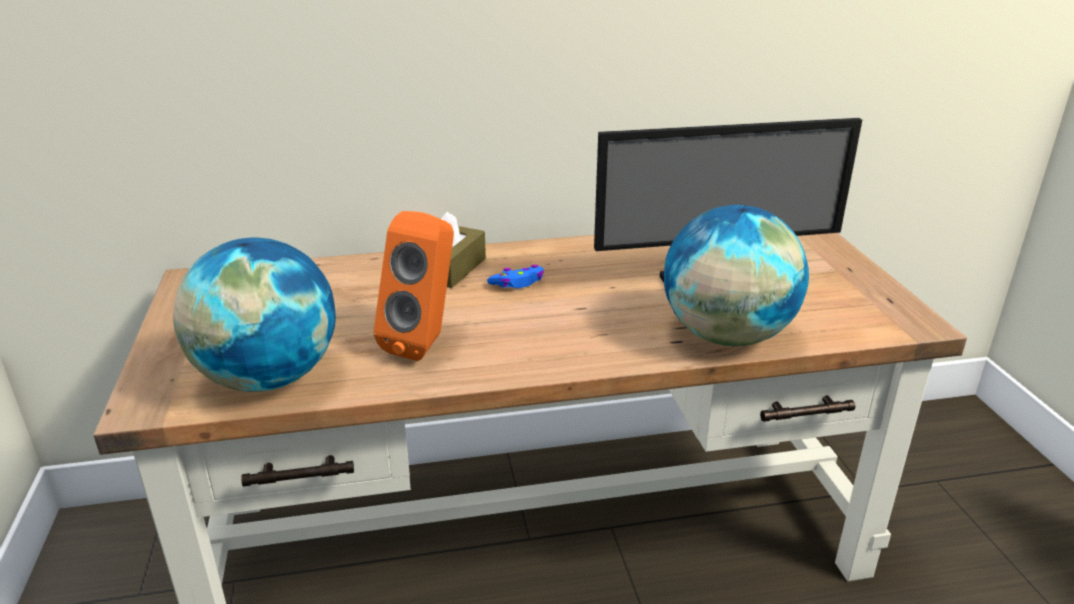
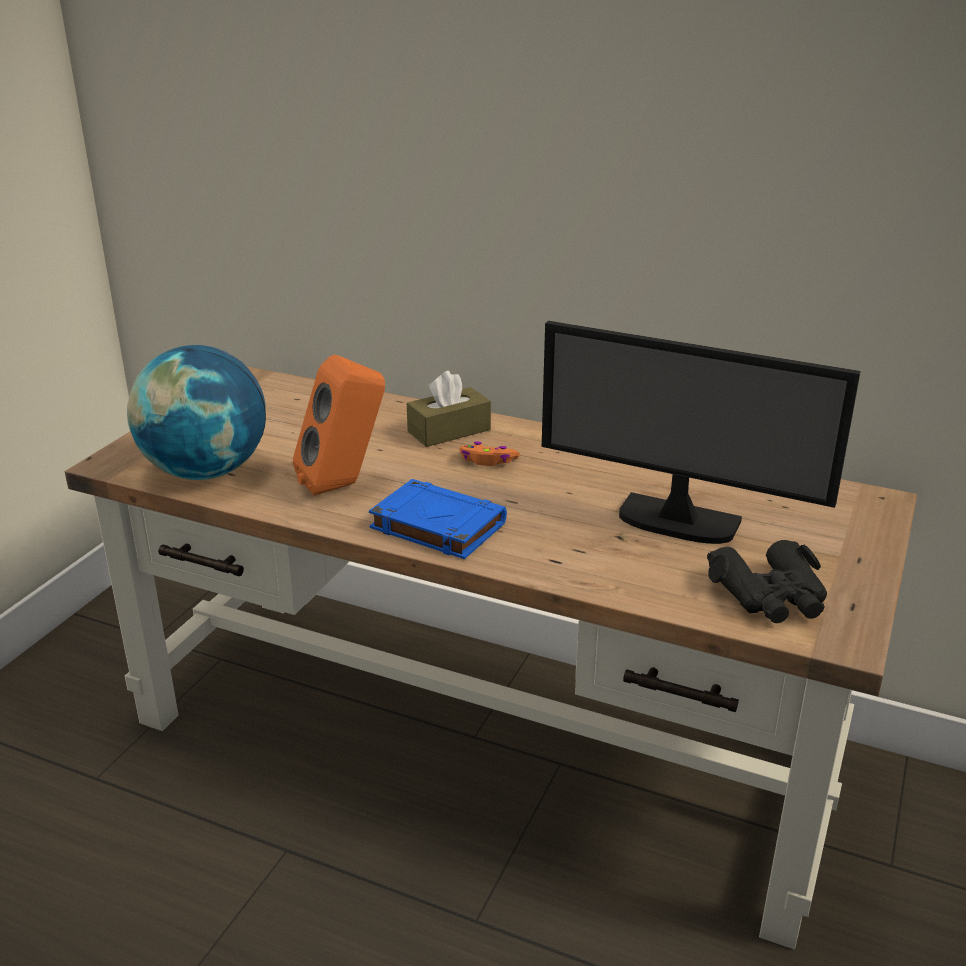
camera: 35 degrees right, 0 degrees up
blue game controller [487,265,544,289] -> orange game controller [459,441,520,466]
globe [664,205,809,346] -> none
none -> blue book [369,479,507,559]
none -> black binoculars [707,540,827,623]

